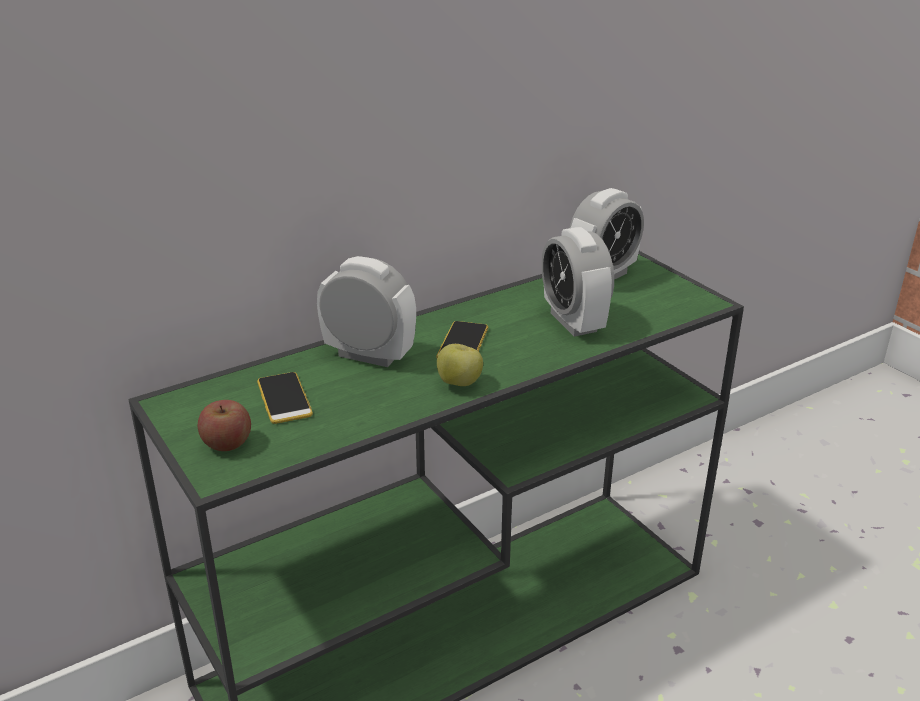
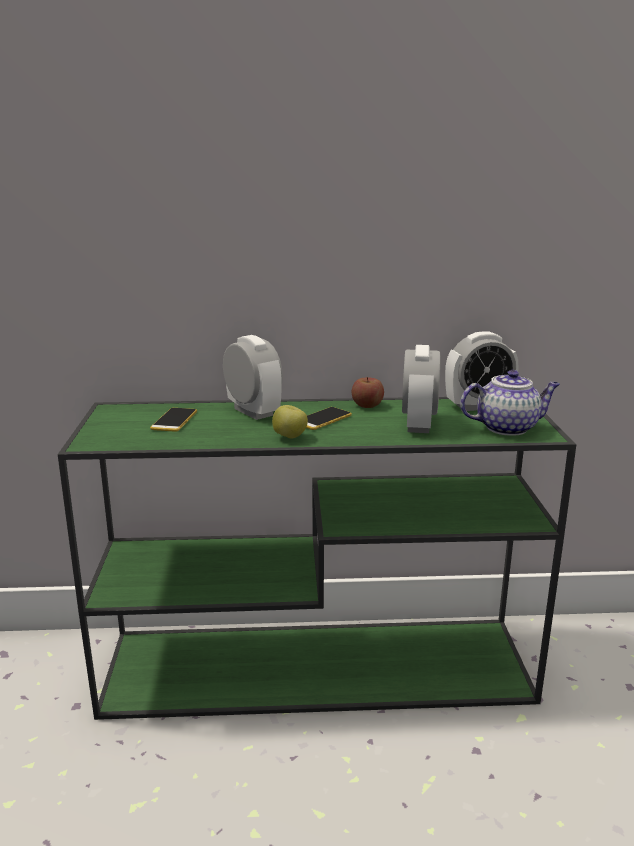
camera: 30 degrees right, 10 degrees down
apple [198,400,251,451] -> apple moved to [352,377,384,408]
none -> teapot [460,370,560,436]

